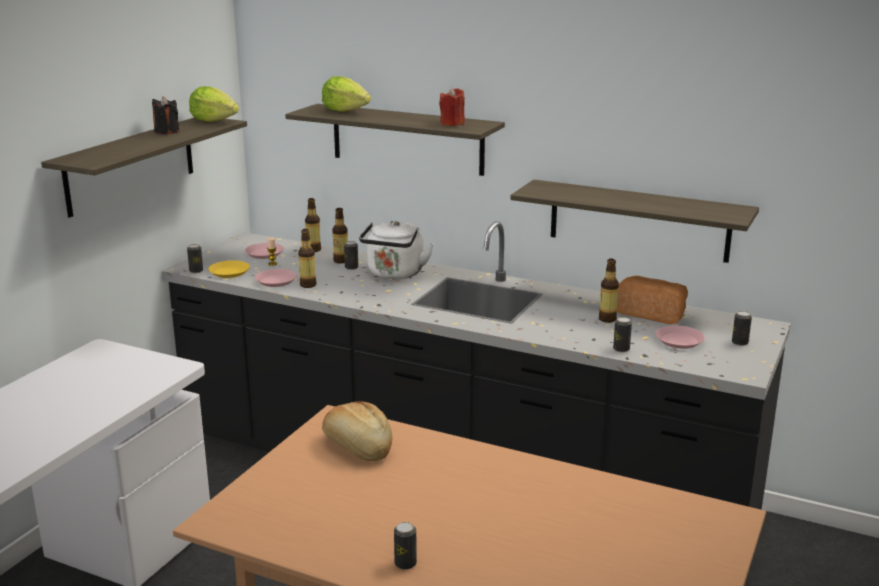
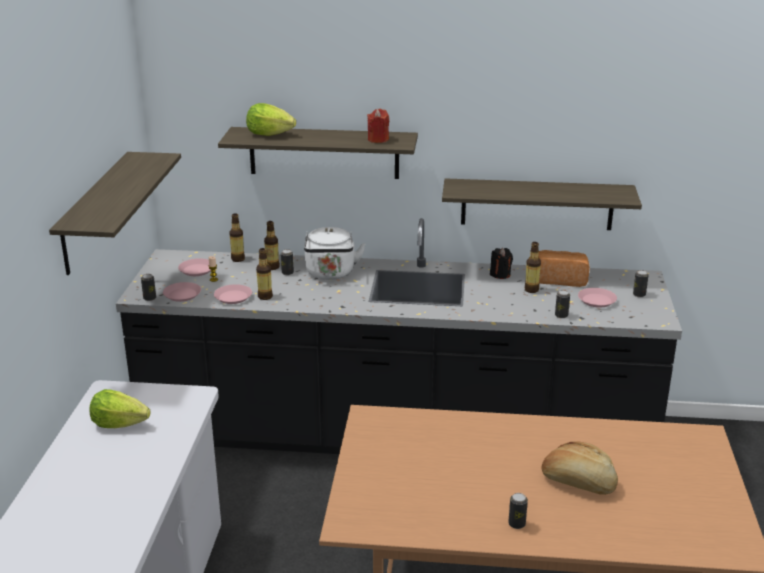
camera: 20 degrees left, 5 degrees up
black candle [152,96,179,134] -> black candle moved to [490,248,513,279]
lettuce [189,86,239,122] -> lettuce moved to [89,389,151,428]
yellow plate [208,260,250,278] -> pink plate [163,282,201,302]
bread [322,401,392,461] -> bread moved to [541,441,618,495]

